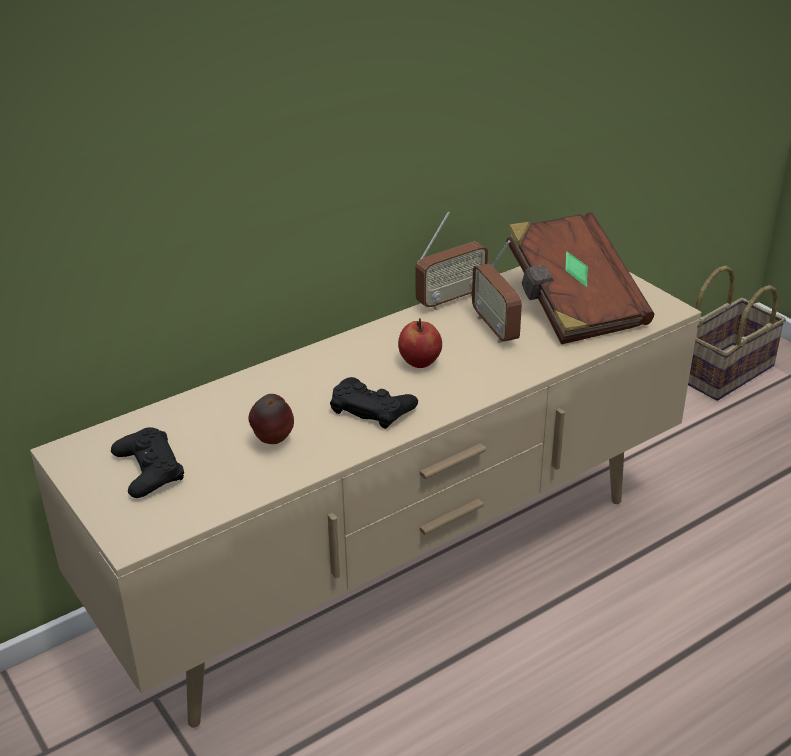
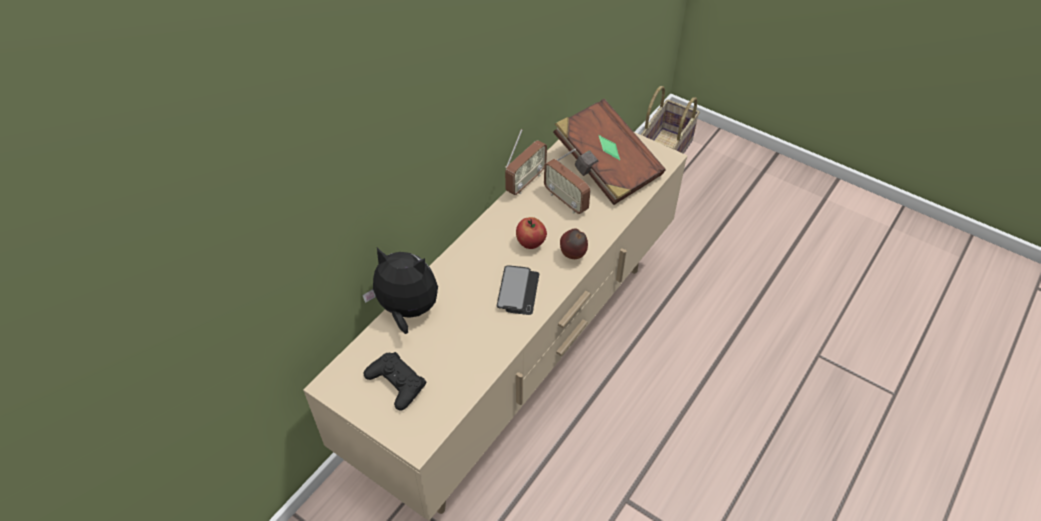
camera: 20 degrees left, 15 degrees up
apple [249,394,294,444] -> apple moved to [560,229,588,259]
black game controller [330,377,418,429] -> phone [497,265,539,315]
none -> plush toy [362,247,438,334]

